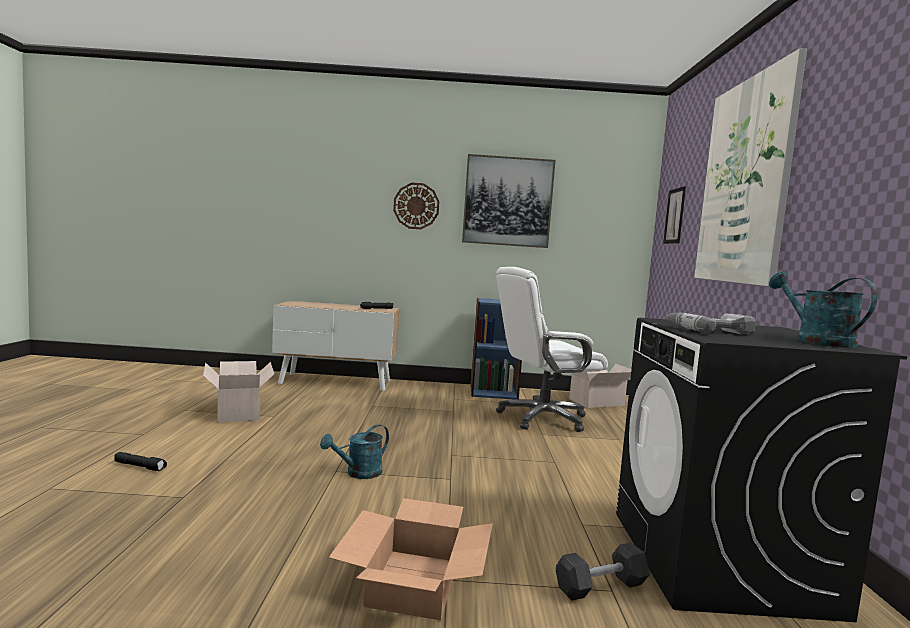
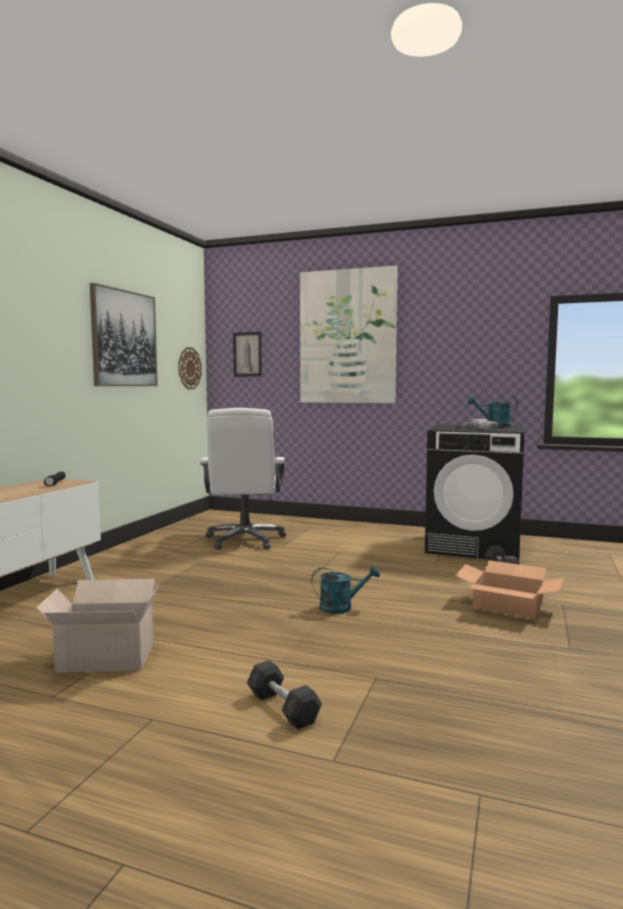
camera: 70 degrees left, 0 degrees up
black flashlight [114,452,167,471] -> grey dumbbell [247,660,322,730]
turquoise watering can [320,424,389,479] -> turquoise watering can turned 75 degrees counterclockwise [311,565,380,614]
wall clock [393,183,439,229] -> wall clock moved to [179,347,202,389]
blue bookcase [471,298,522,399] -> none
cardboard box [569,364,631,408] -> none

